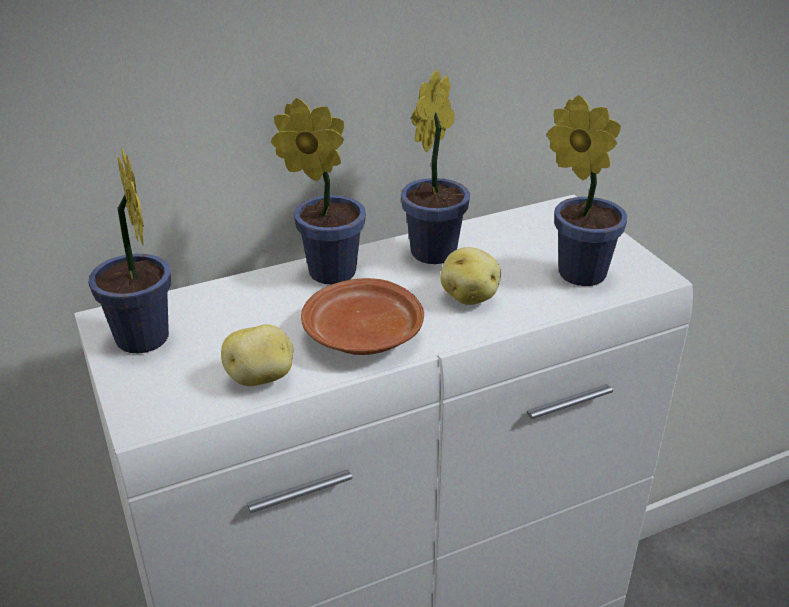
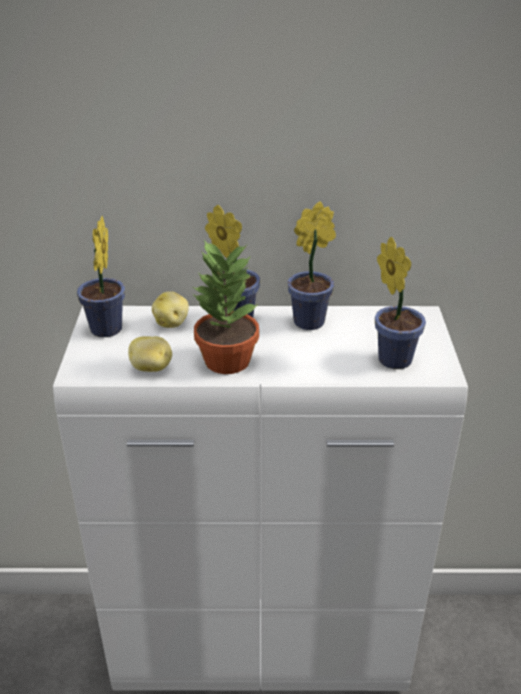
camera: 25 degrees right, 0 degrees up
brown plate [301,278,424,355] -> potted plant [193,240,259,374]
potato [440,247,501,305] -> potato moved to [152,291,189,328]

